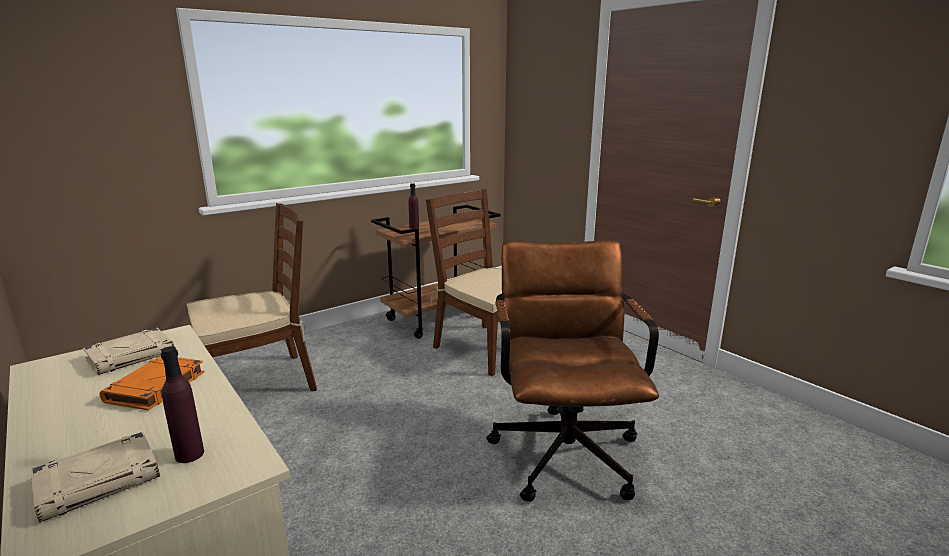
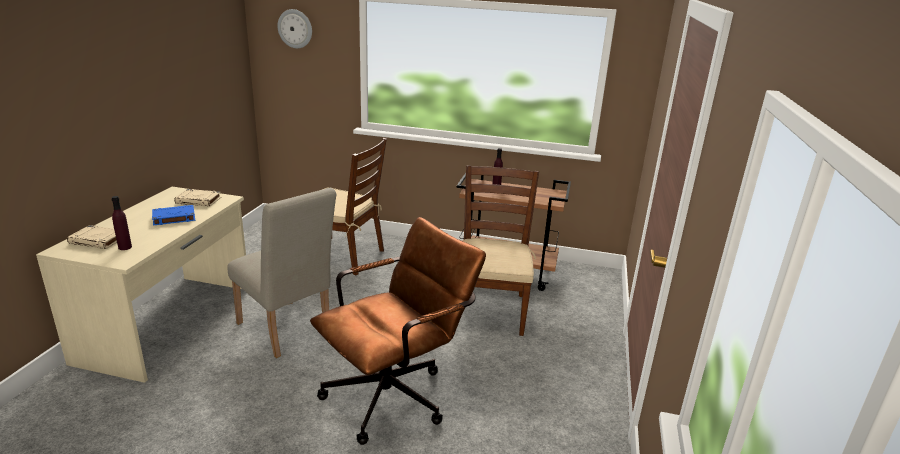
camera: 50 degrees right, 5 degrees up
orange book [100,356,205,411] -> blue book [152,205,195,226]
none -> beige chair [227,188,336,358]
none -> wall clock [277,9,312,48]

